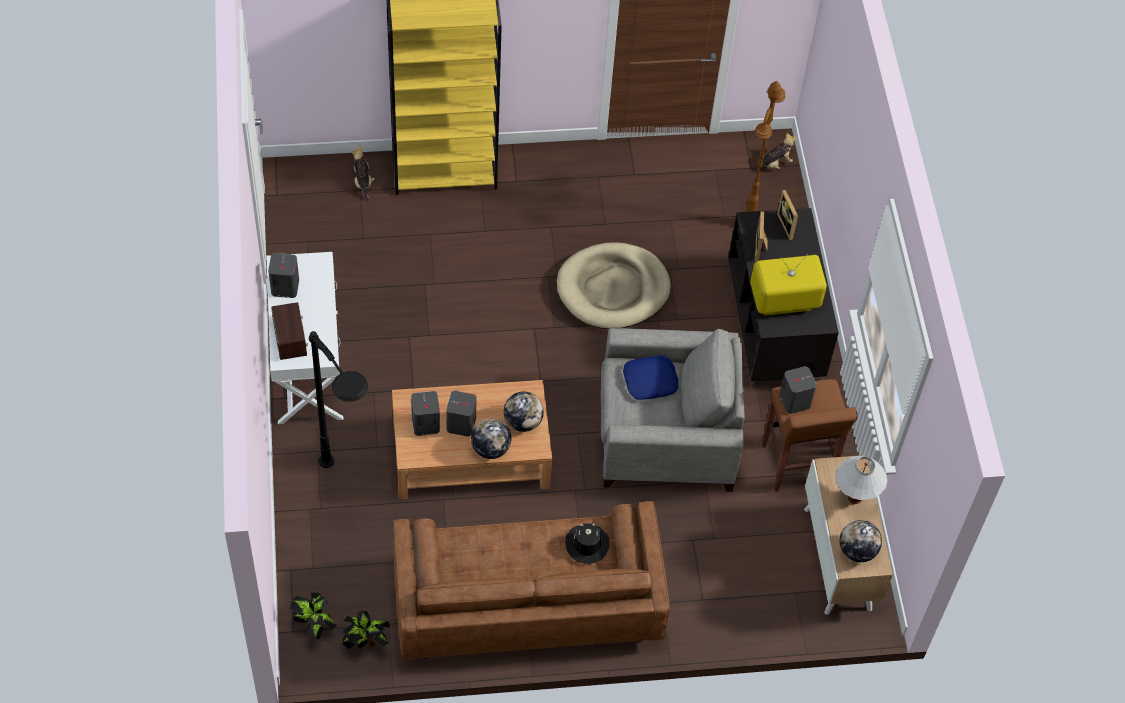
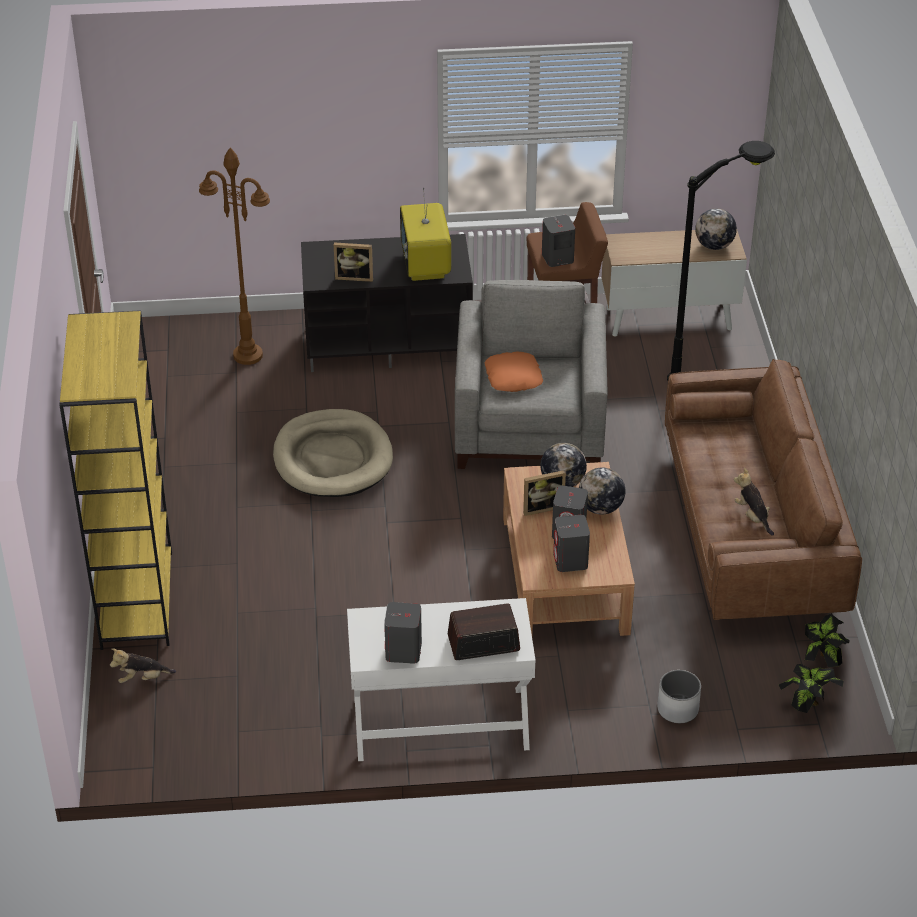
camera: 85 degrees left, 15 degrees down
black floor lamp [309,331,368,468] -> black floor lamp moved to [667,141,775,380]
black hat [565,523,610,564] -> none
blue pillow [623,355,678,400] -> orange pillow [485,352,543,392]
plush toy [755,133,797,174] -> plush toy moved to [734,468,774,536]
picture frame [777,190,798,240] -> picture frame moved to [523,470,566,516]
white table lamp [836,456,887,504] -> none
none -> white planter [657,670,701,723]

